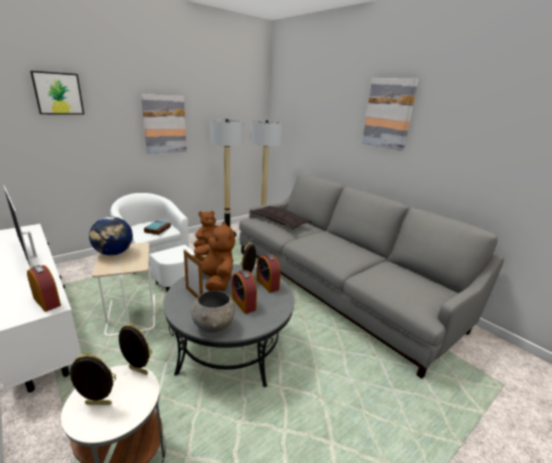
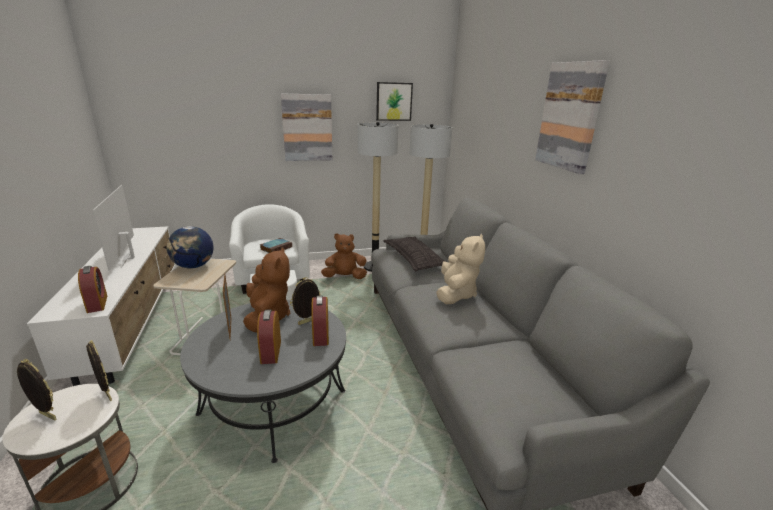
camera: 25 degrees right, 0 degrees up
picture [30,71,85,115] -> picture moved to [376,82,413,121]
grey bowl [191,290,235,333] -> none
none -> beige plush toy [436,234,485,304]

